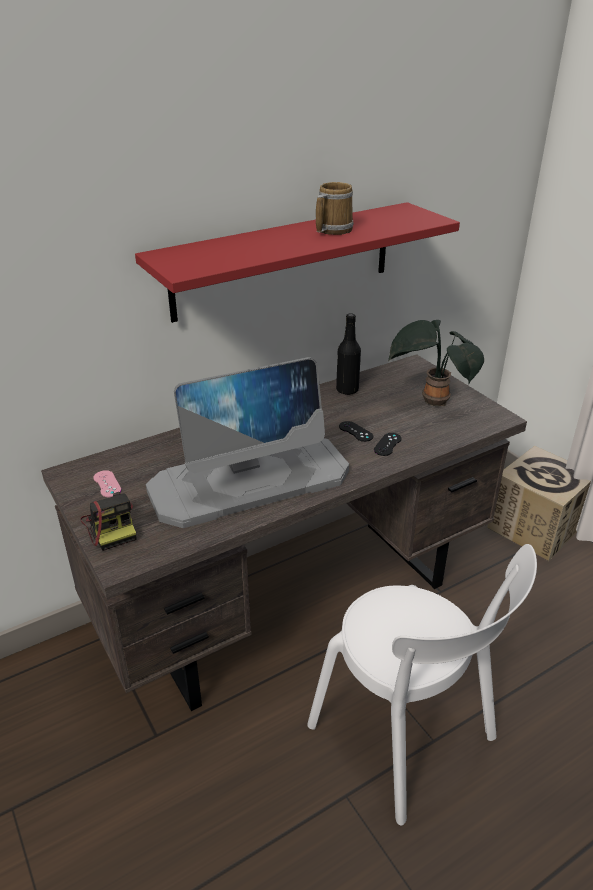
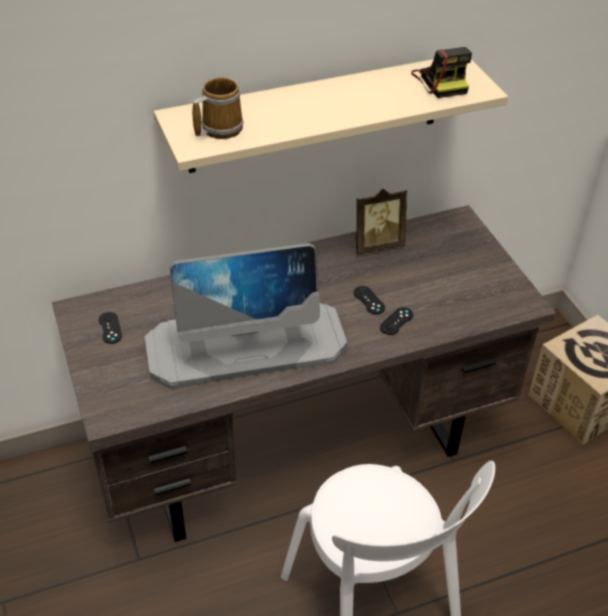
camera: 10 degrees right, 10 degrees up
camera [80,492,137,551] -> camera moved to [411,47,472,98]
pink game controller [93,470,121,497] -> black game controller [99,312,122,344]
red shelf [135,202,460,323] -> beige shelf [154,59,508,173]
mug [316,182,354,235] -> mug moved to [192,77,244,139]
black bottle [336,313,361,395] -> picture frame [355,189,407,255]
potted plant [388,320,484,406] -> none

